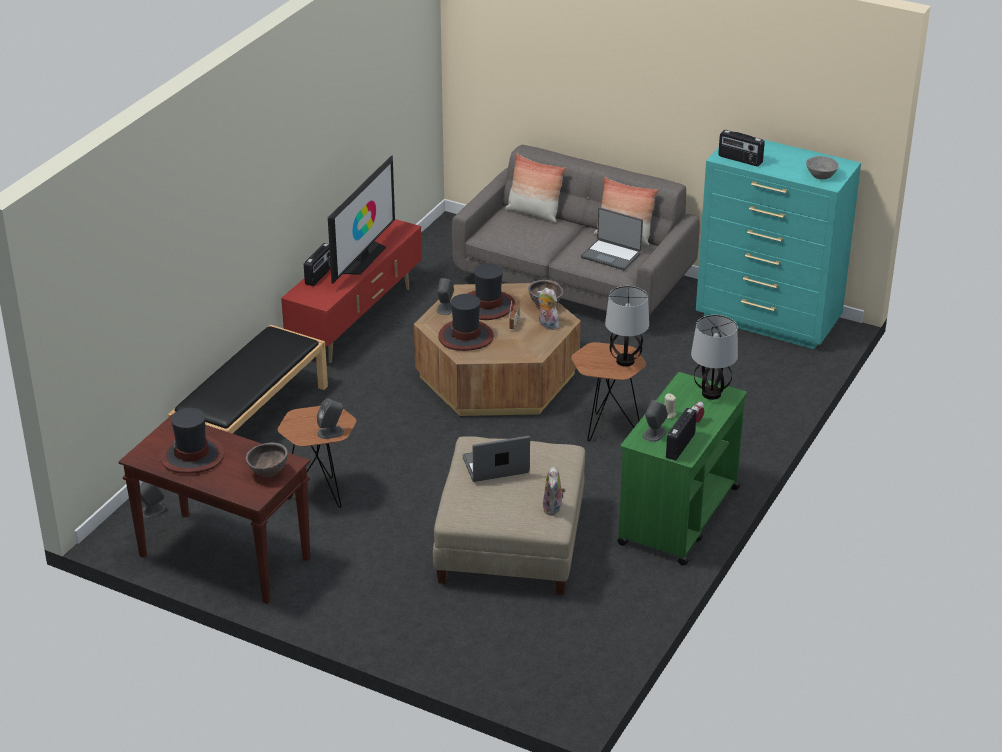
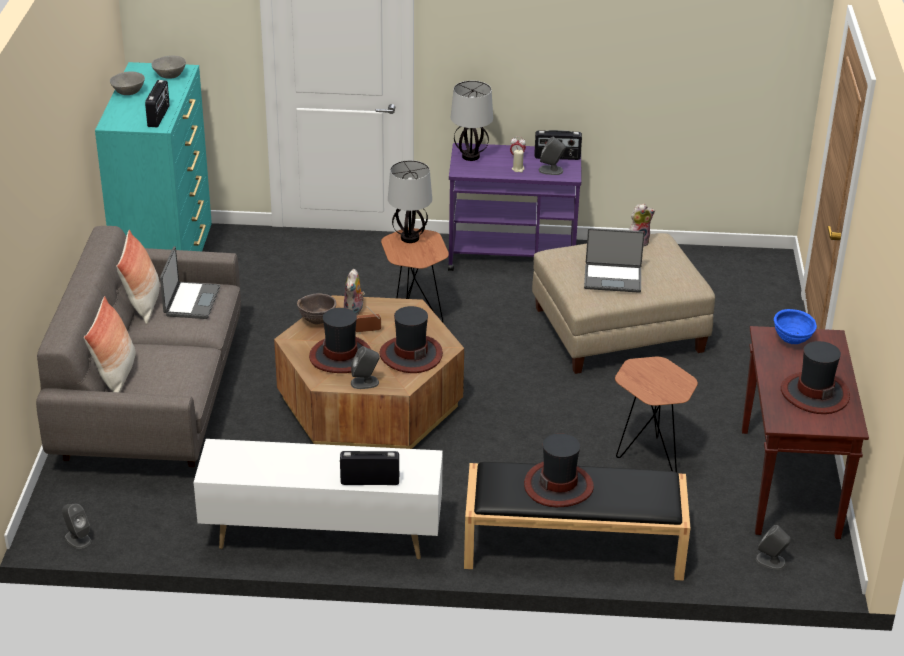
camera: 115 degrees left, 0 degrees up
brown bowl [246,443,288,477] -> blue bowl [774,309,817,344]
red tv stand [281,219,422,363] -> white tv stand [193,439,443,559]
grey speaker [317,399,344,439] -> grey speaker moved to [62,504,91,549]
television [328,155,395,284] -> none
laptop [463,436,530,482] -> laptop turned 45 degrees counterclockwise [584,228,645,293]
green cart [617,372,747,566] -> purple cart [448,143,581,271]
none -> grey bowl [110,71,145,95]
none -> hat [524,433,594,507]

